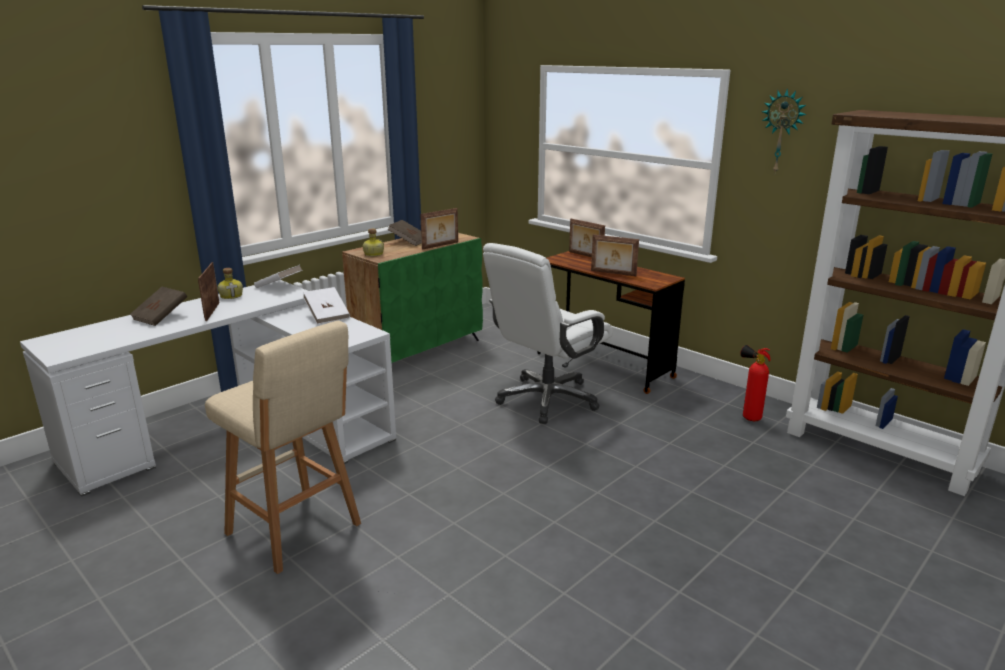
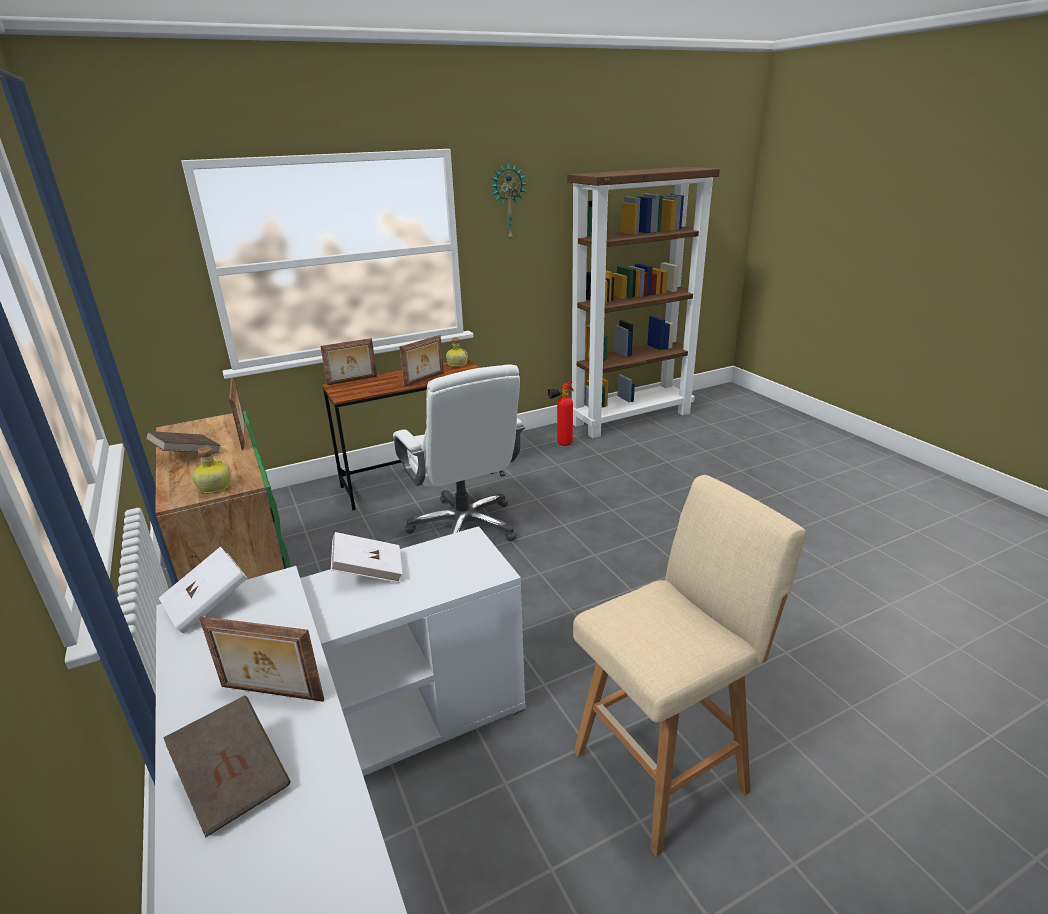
camera: 70 degrees left, 5 degrees up
bottle [217,268,243,299] -> bottle moved to [446,338,468,367]

